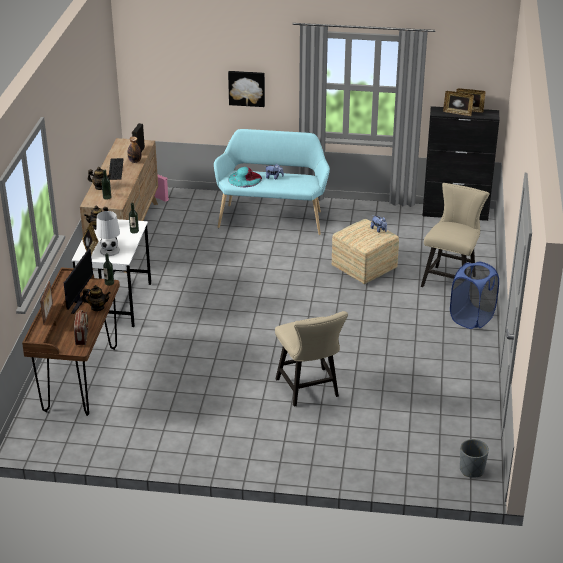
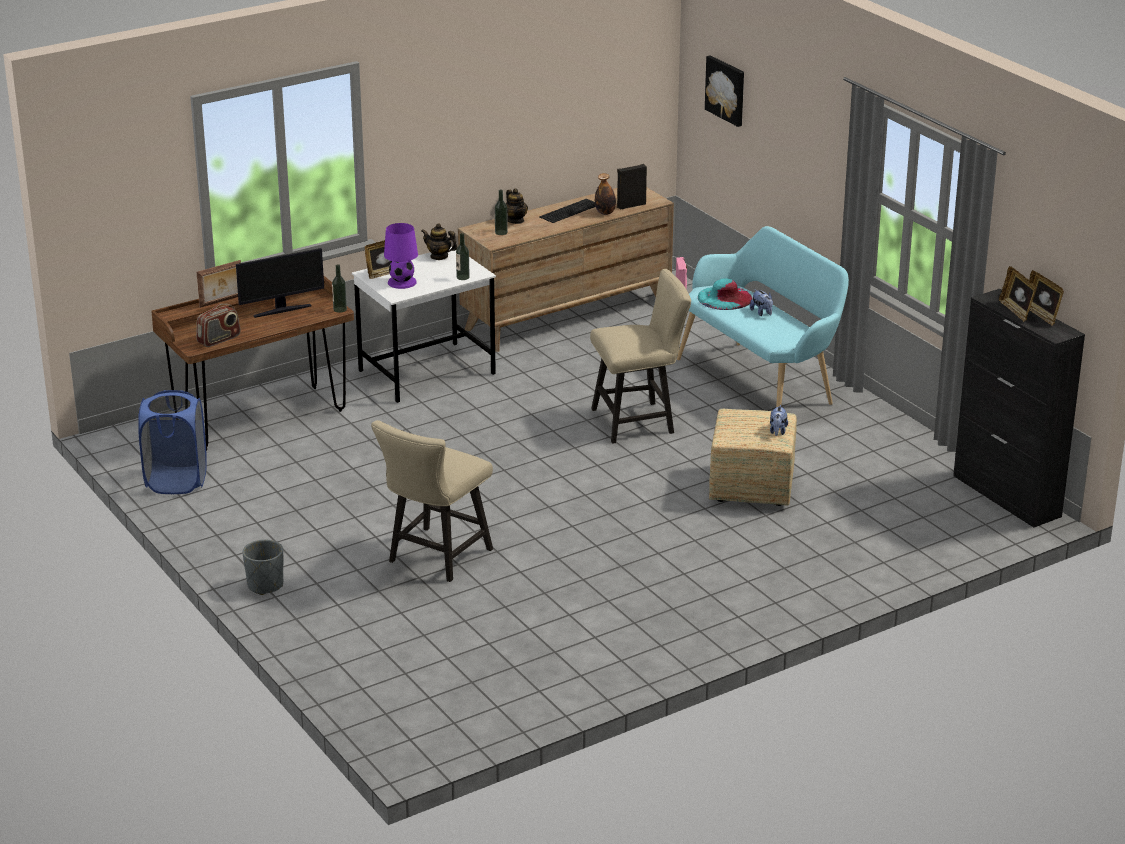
camera: 50 degrees right, 5 degrees down
teapot [82,285,111,311] -> none
white table lamp [96,211,120,256] -> purple table lamp [384,223,418,289]
picture [228,71,265,107] -> picture moved to [705,55,744,127]
beige chair [421,183,490,287] -> beige chair moved to [590,269,691,444]
blue laundry basket [450,262,499,329] -> blue laundry basket moved to [138,390,207,494]
grey planter [460,439,489,478] -> grey planter moved to [243,540,283,595]

